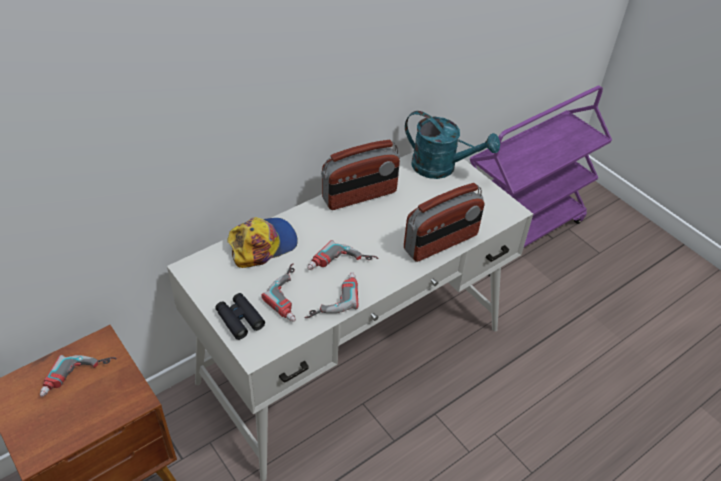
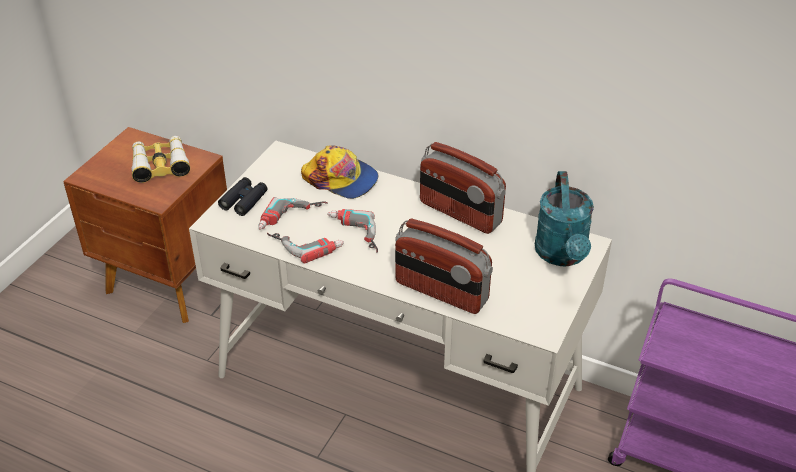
camera: 65 degrees right, 5 degrees down
power drill [40,355,117,397] -> binoculars [132,136,190,183]

